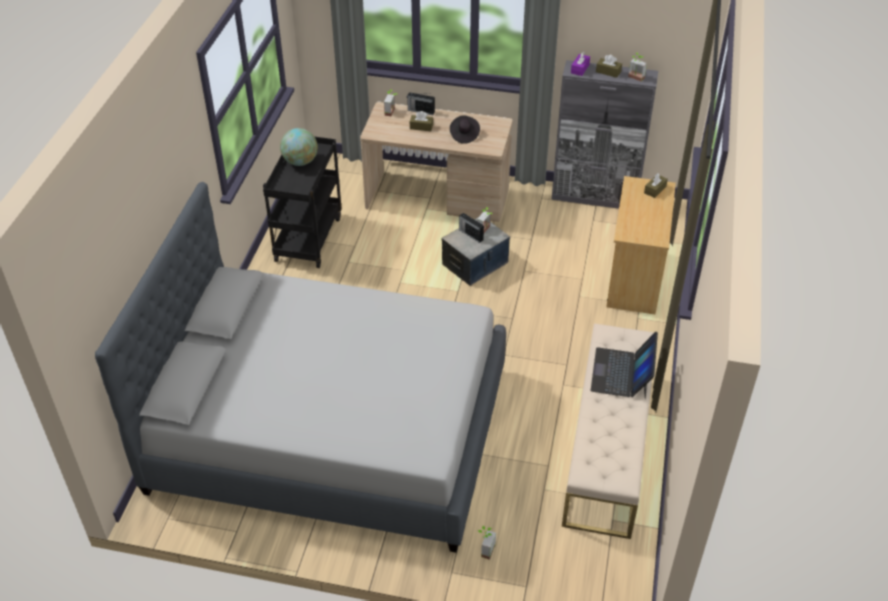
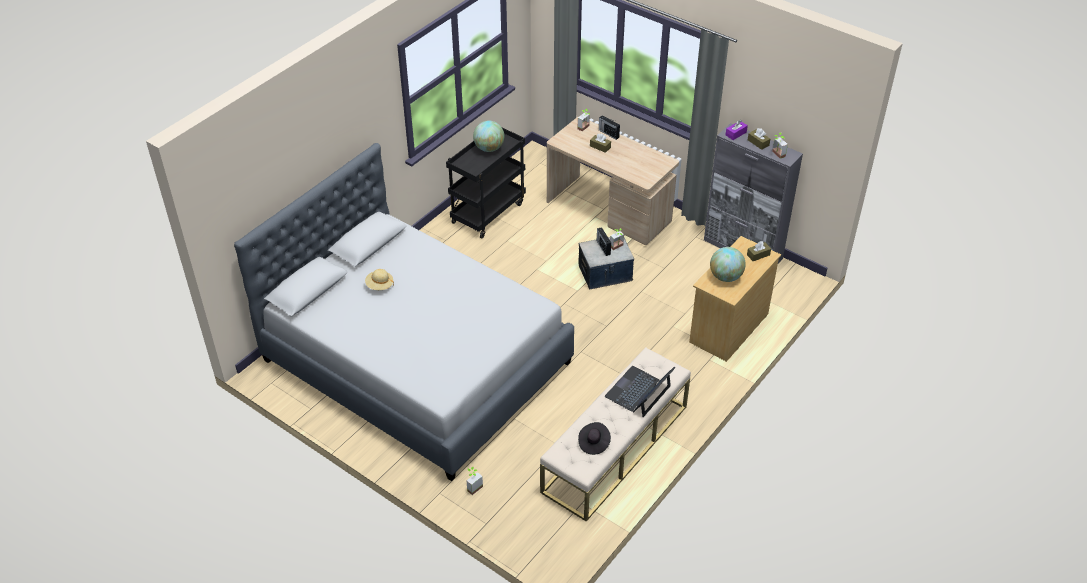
camera: 25 degrees right, 0 degrees up
black hat [450,115,480,144] -> black hat moved to [578,422,611,455]
none -> beige hat [365,269,394,290]
none -> globe [710,247,746,282]

